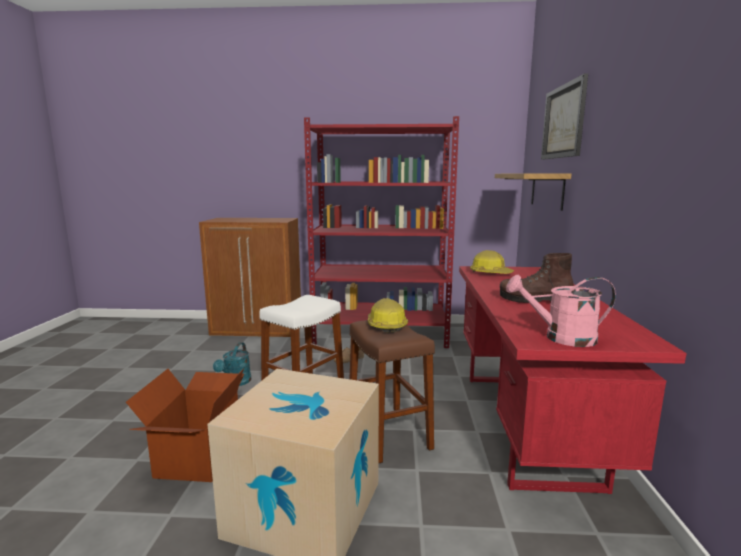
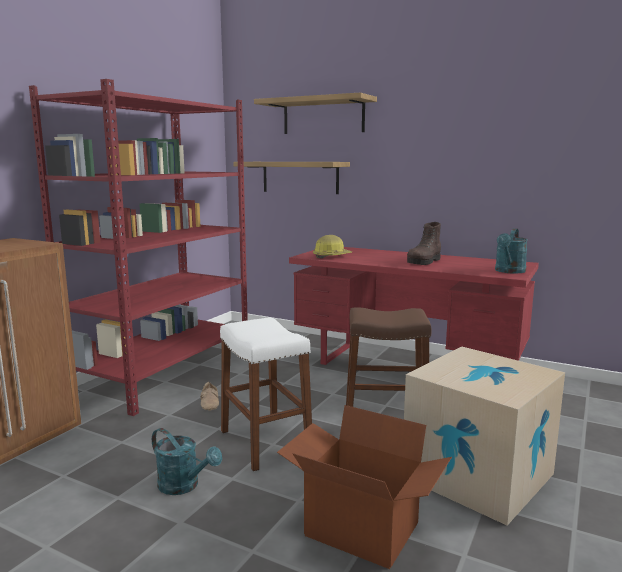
camera: 65 degrees left, 0 degrees up
hard hat [368,298,408,333] -> none
pink watering can [506,275,616,347] -> turquoise watering can [495,228,528,274]
picture [541,74,588,159] -> shelf [254,93,377,134]

